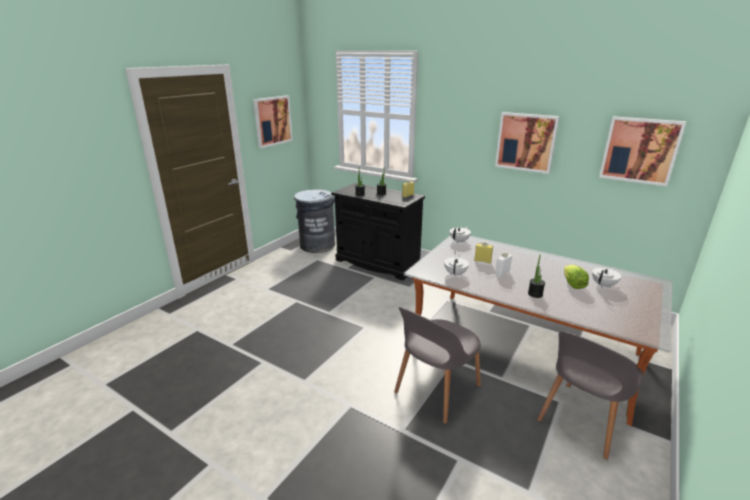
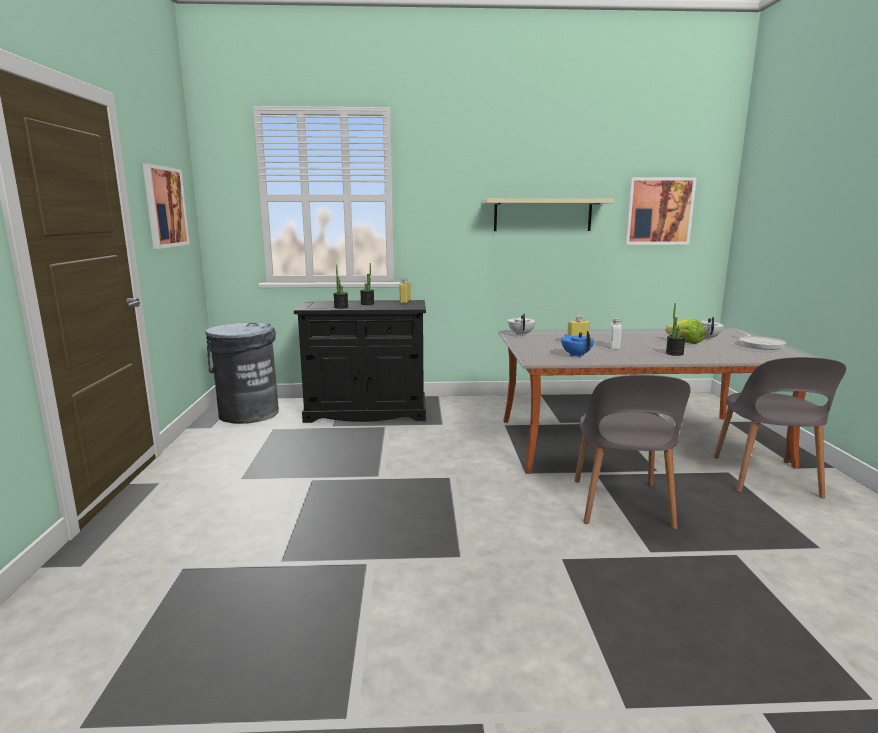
camera: 35 degrees left, 10 degrees down
white teapot [444,255,469,277] -> blue teapot [561,331,594,357]
picture [495,112,560,174] -> beige shelf [483,199,614,231]
none -> frying pan [736,331,787,350]

